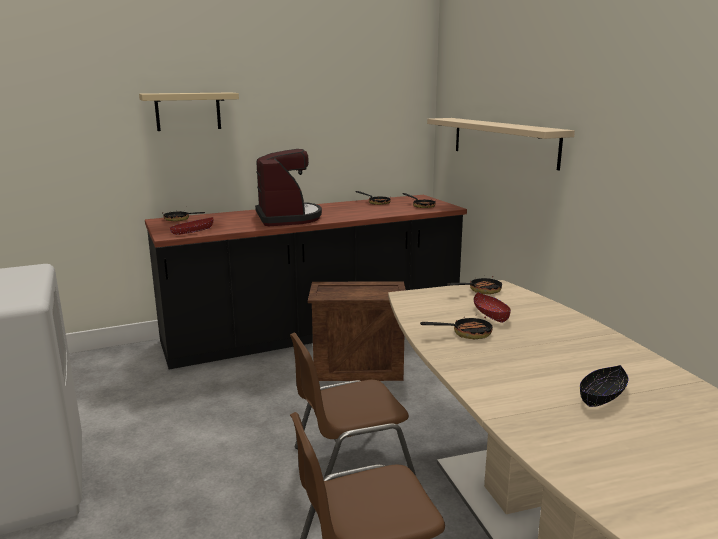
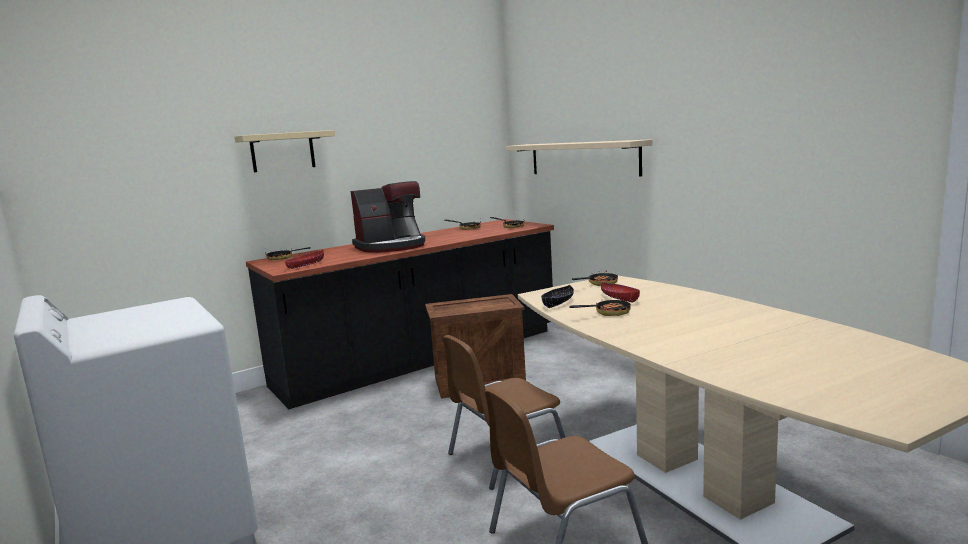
camera: 10 degrees left, 5 degrees down
coffee machine [255,149,322,226] -> coffee machine turned 90 degrees clockwise [351,181,426,253]
black bowl [580,365,628,407] -> black bowl moved to [541,285,574,308]

